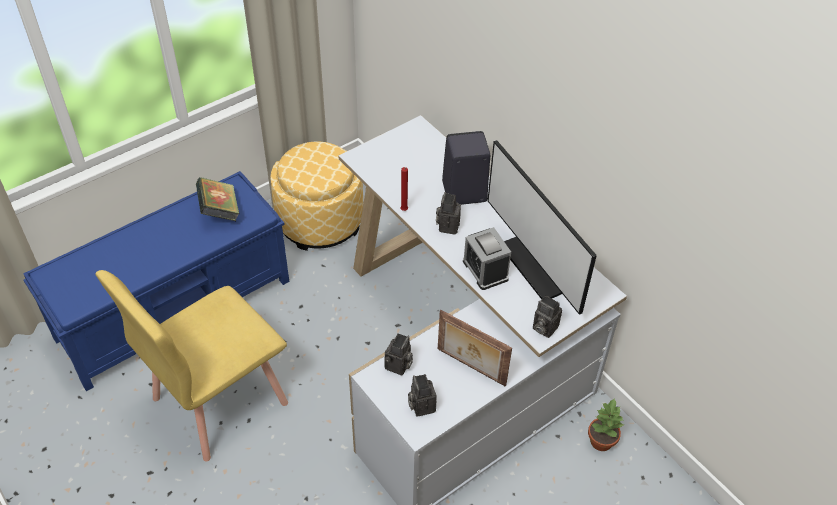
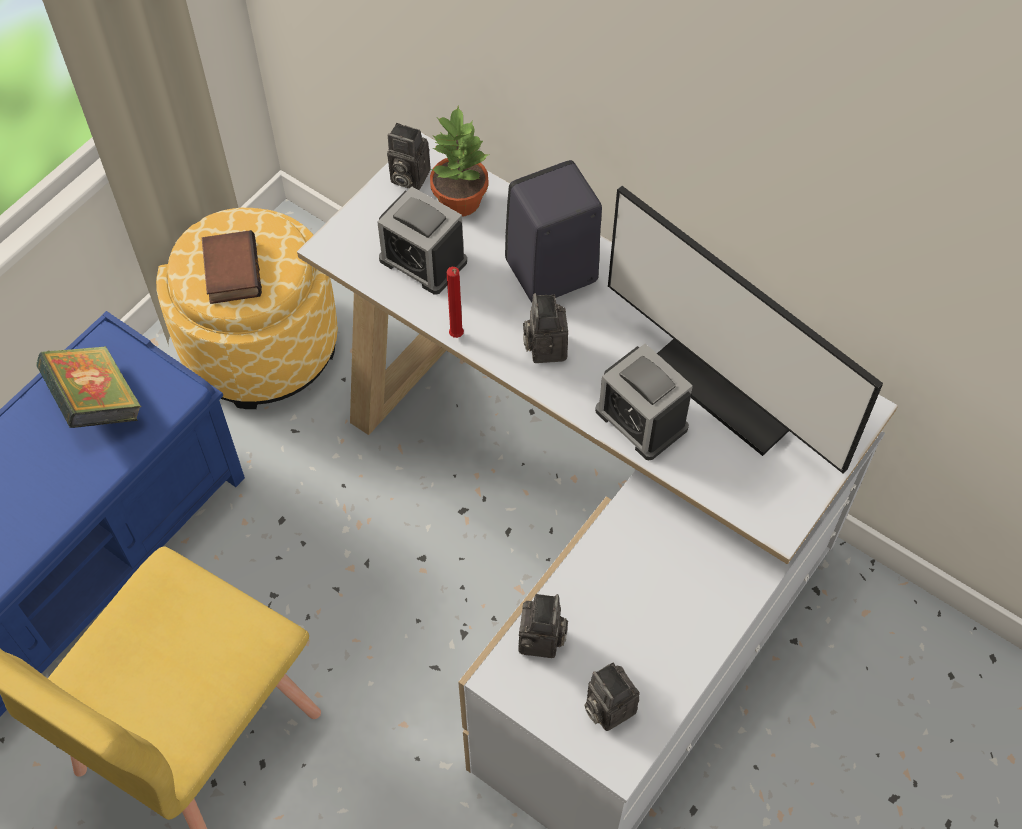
camera: 15 degrees left, 10 degrees up
picture frame [438,310,512,387] -> none
camera [533,295,562,338] -> camera moved to [387,123,430,190]
potted plant [588,398,624,451] -> potted plant moved to [430,105,490,217]
none -> book [202,230,262,304]
none -> alarm clock [377,186,467,295]

